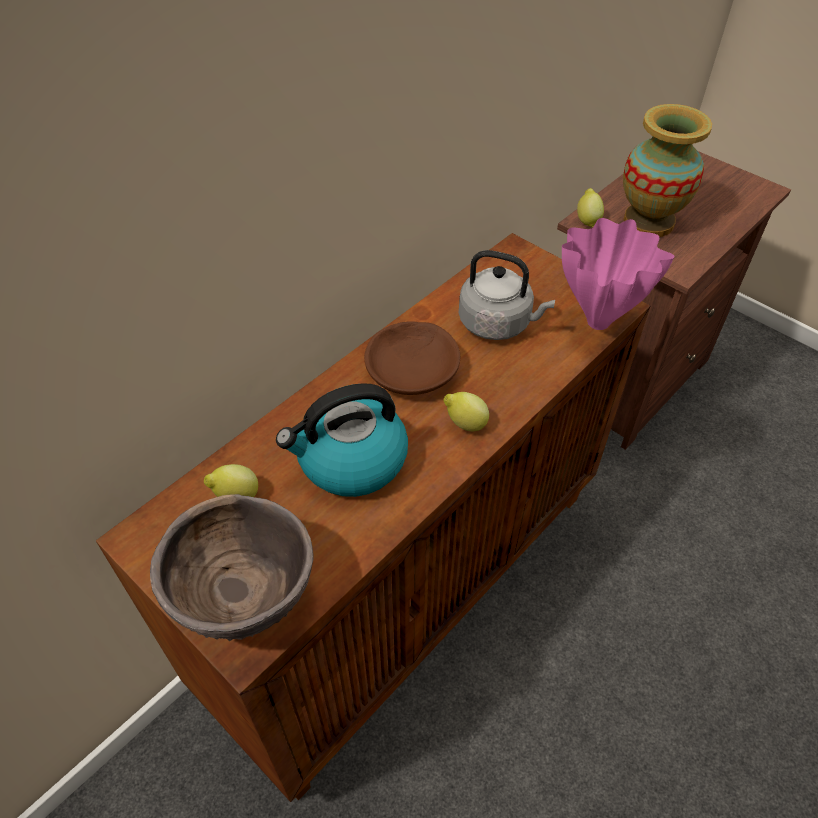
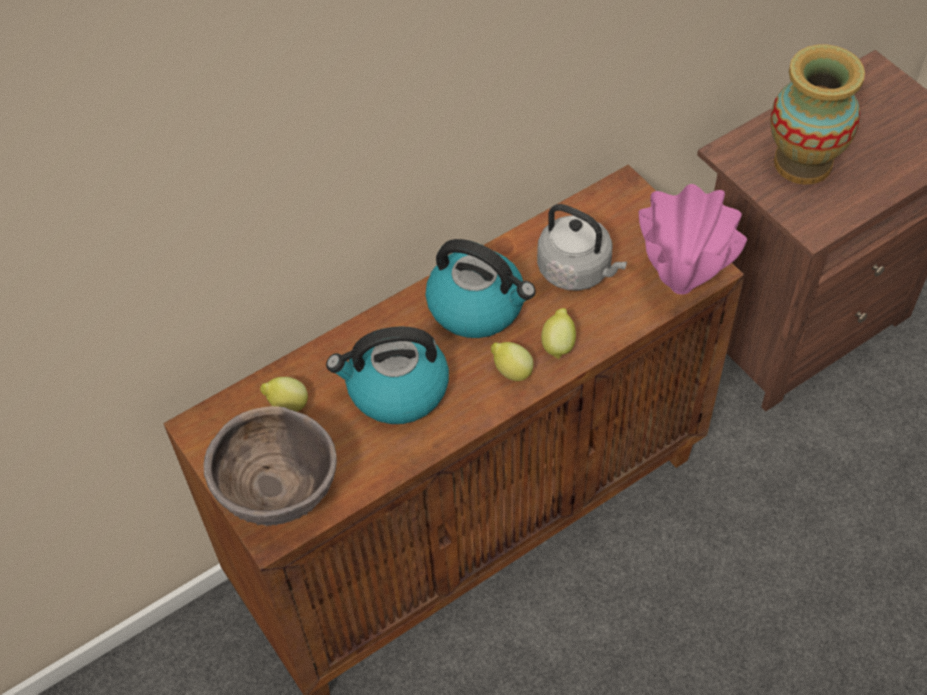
camera: 15 degrees right, 5 degrees up
brown bowl [364,321,460,395] -> kettle [426,239,536,338]
lemon [577,188,604,227] -> lemon moved to [541,308,576,359]

